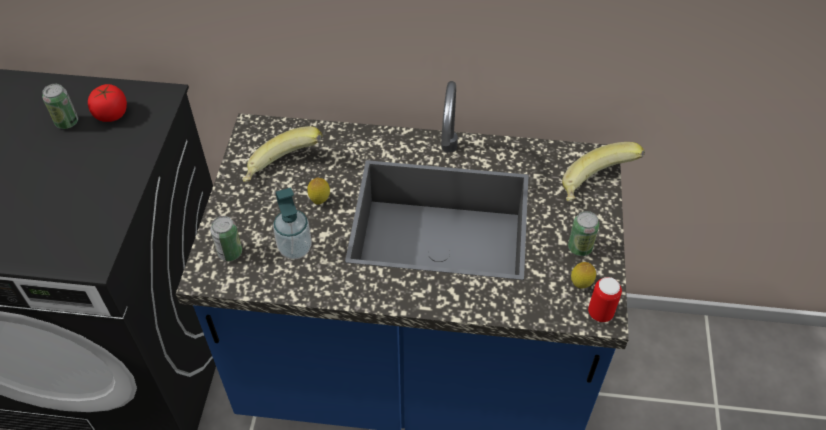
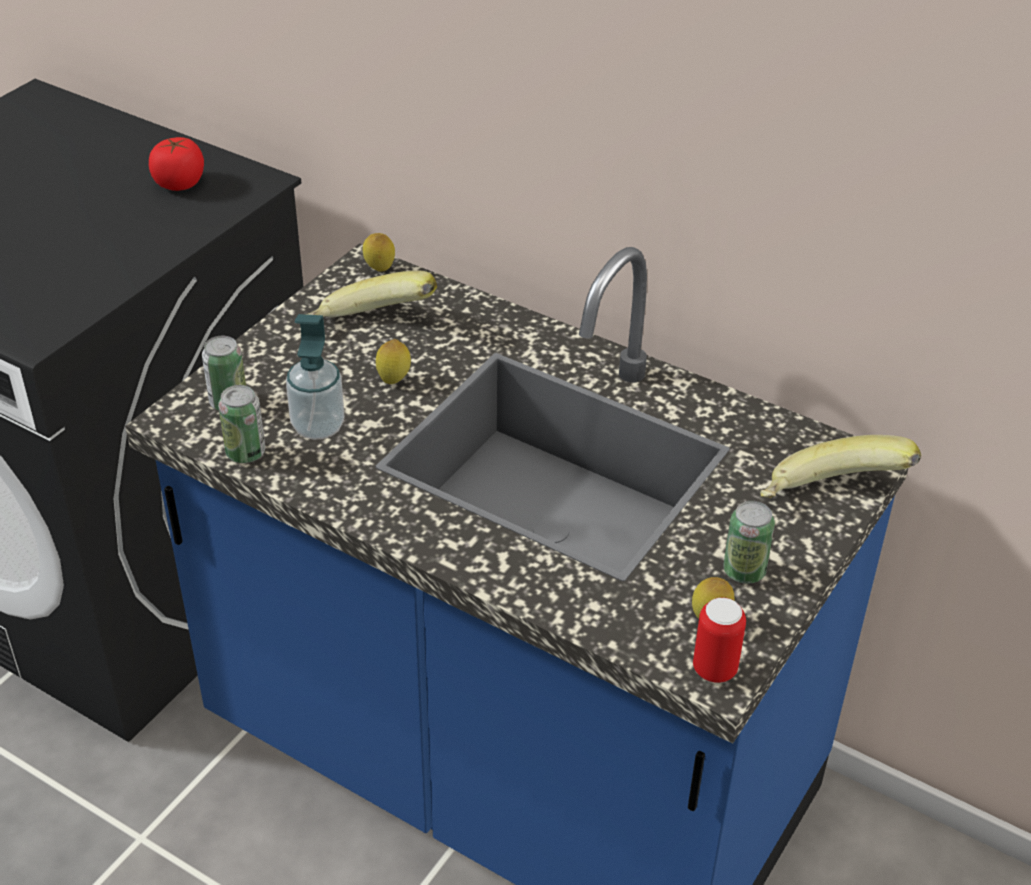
camera: 25 degrees right, 10 degrees down
can [42,84,78,129] -> can moved to [218,385,265,463]
none -> lemon [363,233,395,272]

